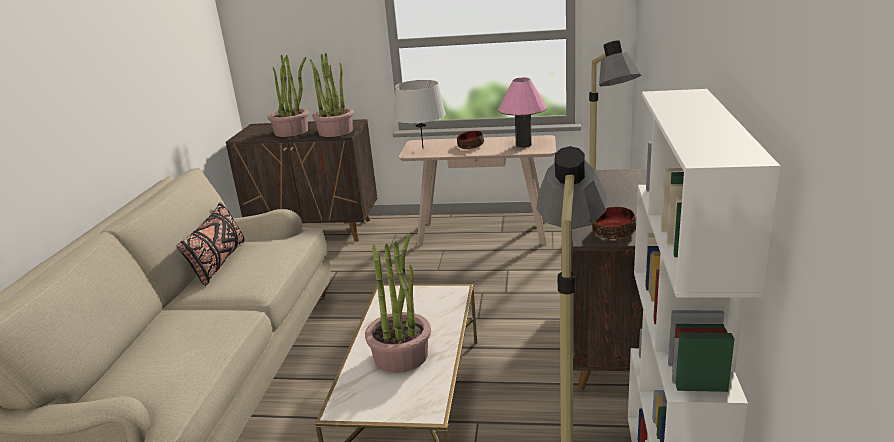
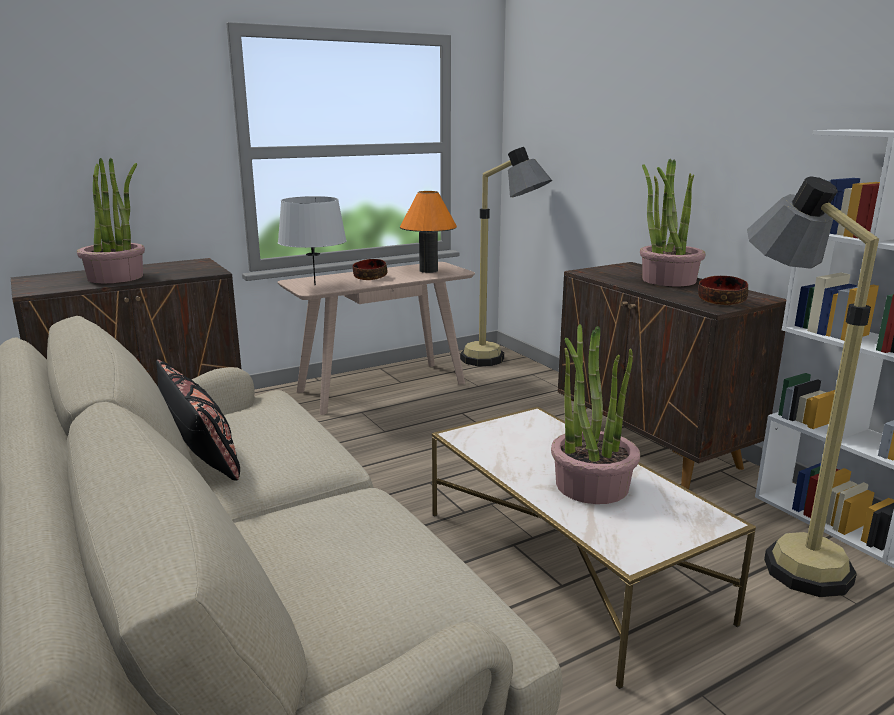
camera: 40 degrees left, 5 degrees down
potted plant [310,53,354,137] -> potted plant moved to [640,159,706,286]
pink table lamp [498,78,547,148] -> orange table lamp [400,191,457,273]

